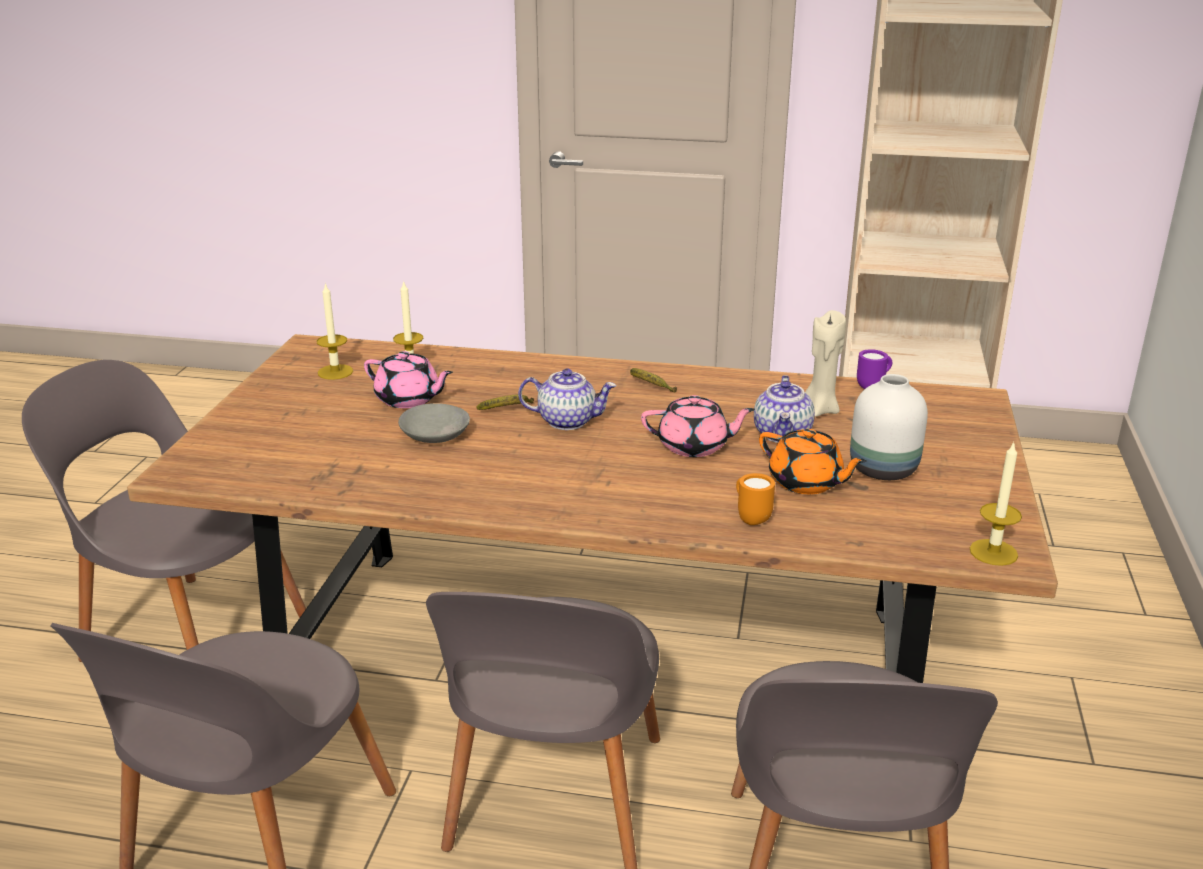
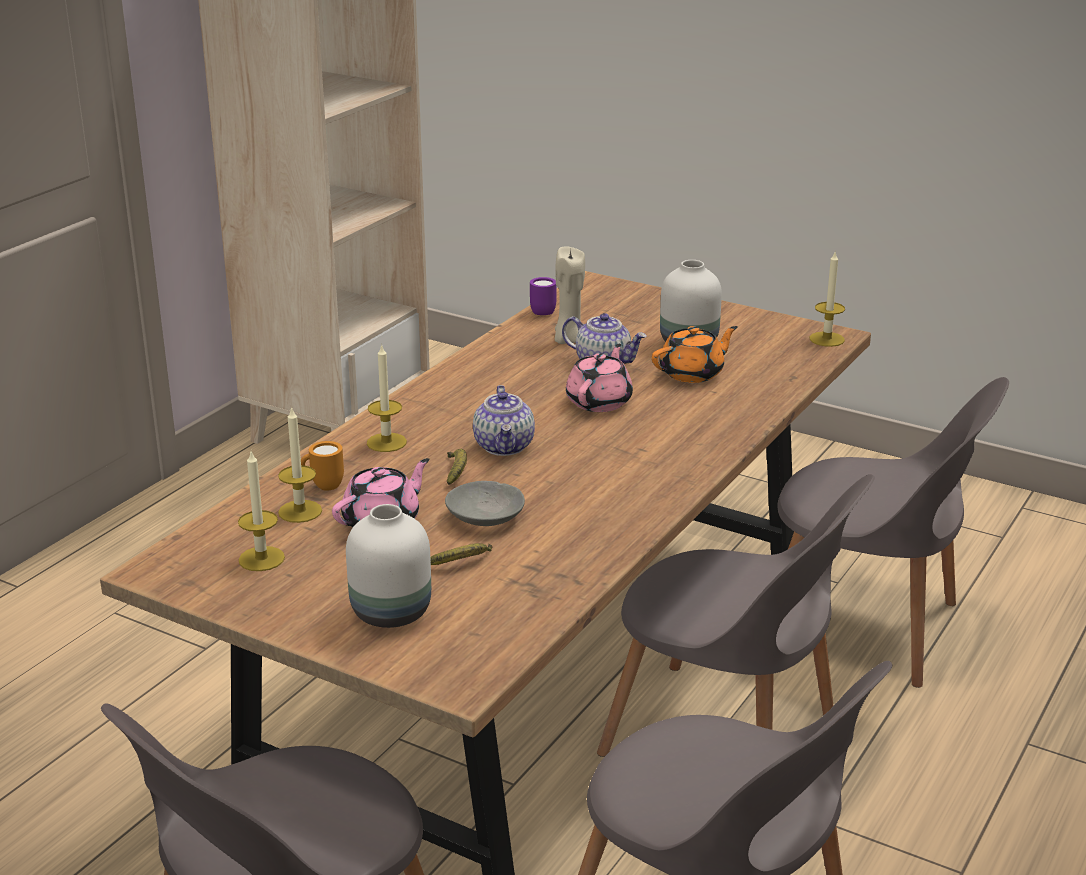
camera: 70 degrees left, 0 degrees up
teapot [518,368,616,430] -> teapot turned 150 degrees clockwise [473,385,535,456]
banana [630,368,677,393] -> banana moved to [430,543,492,565]
orange mug [736,473,775,525] -> orange mug moved to [301,441,344,491]
none -> white vase [346,504,431,628]
none -> candle [367,344,407,452]

